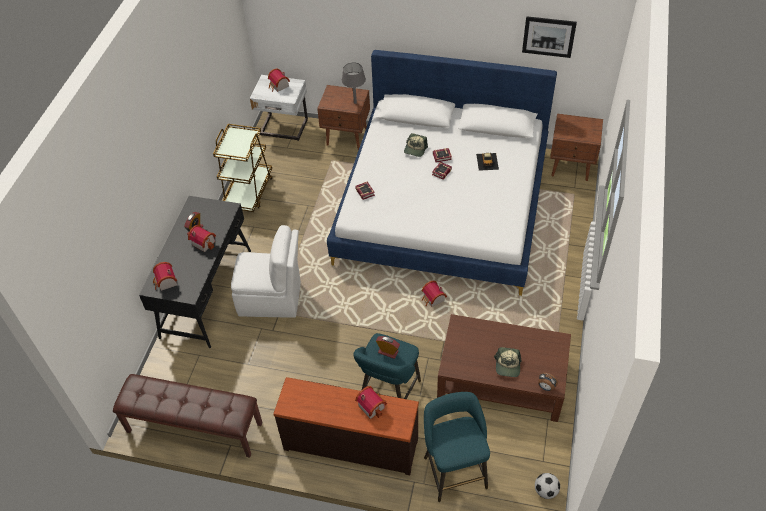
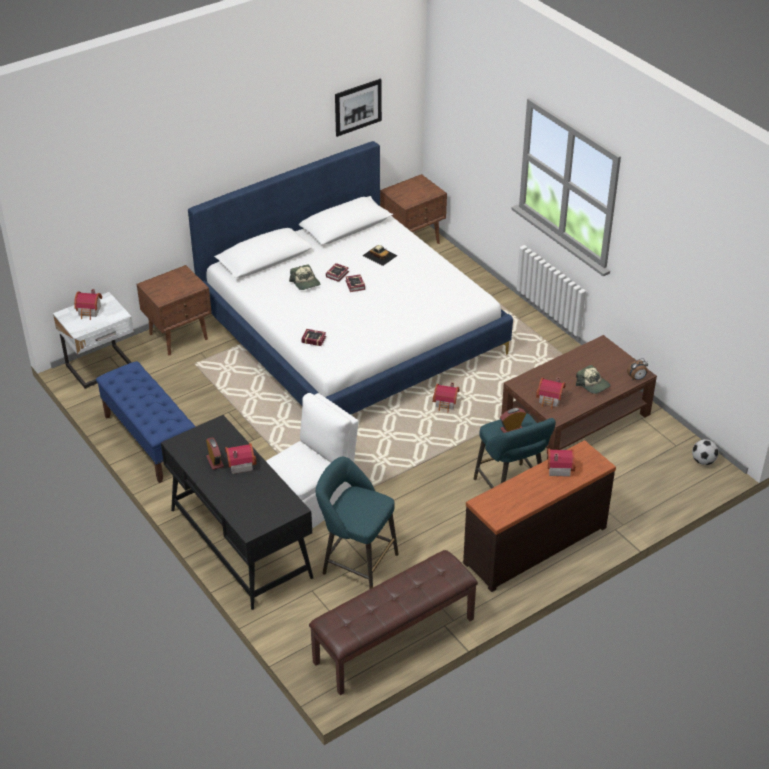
camera: 50 degrees left, 10 degrees down
toy house [153,262,177,291] -> toy house moved to [536,377,565,409]
brown cart [213,124,273,212] -> blue bench [96,361,195,483]
grey table lamp [342,62,366,104] -> none
turquoise stool [424,392,490,502] -> turquoise stool moved to [316,457,399,589]

